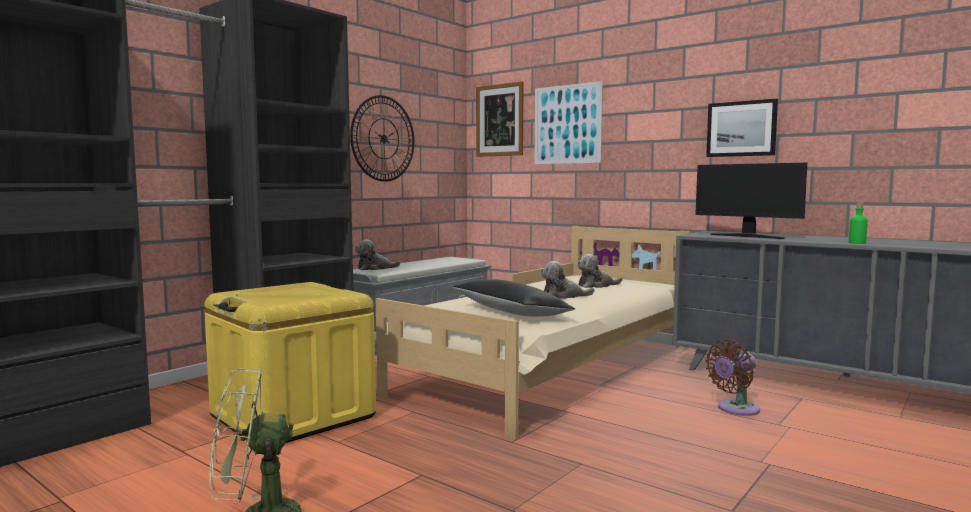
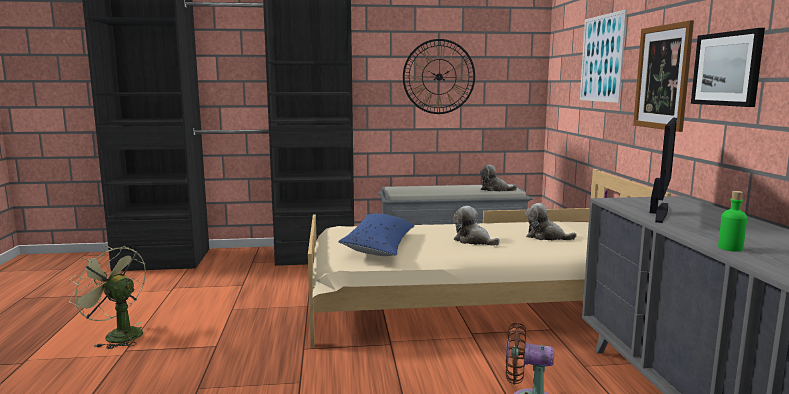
camera: 45 degrees right, 5 degrees up
yellow storage box [204,282,376,443] -> none
plush toy [355,239,401,270] -> plush toy moved to [480,165,517,191]
black pillow [453,279,575,317] -> blue pillow [338,213,415,256]
picture [476,81,524,157] -> picture moved to [633,20,694,132]
monitor [695,163,807,239] -> monitor turned 150 degrees counterclockwise [650,118,677,223]

